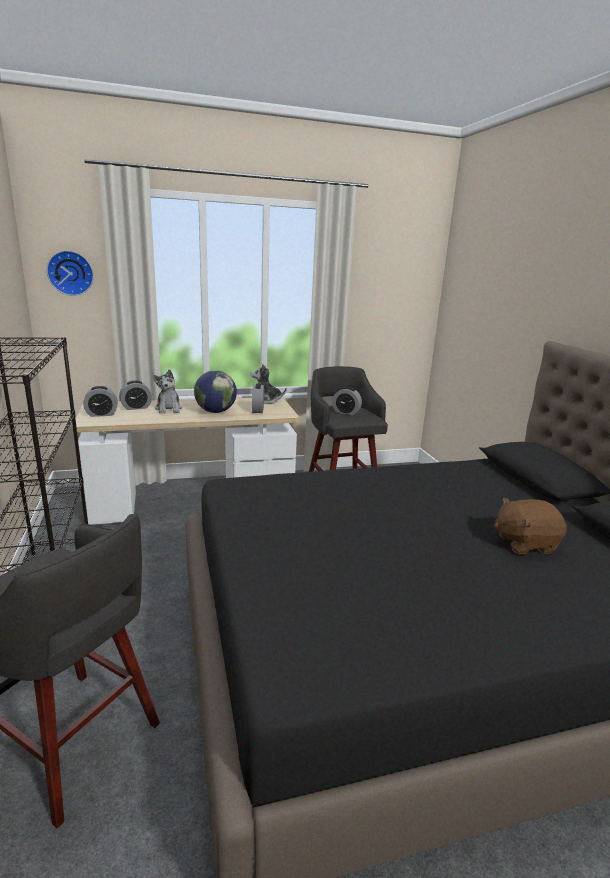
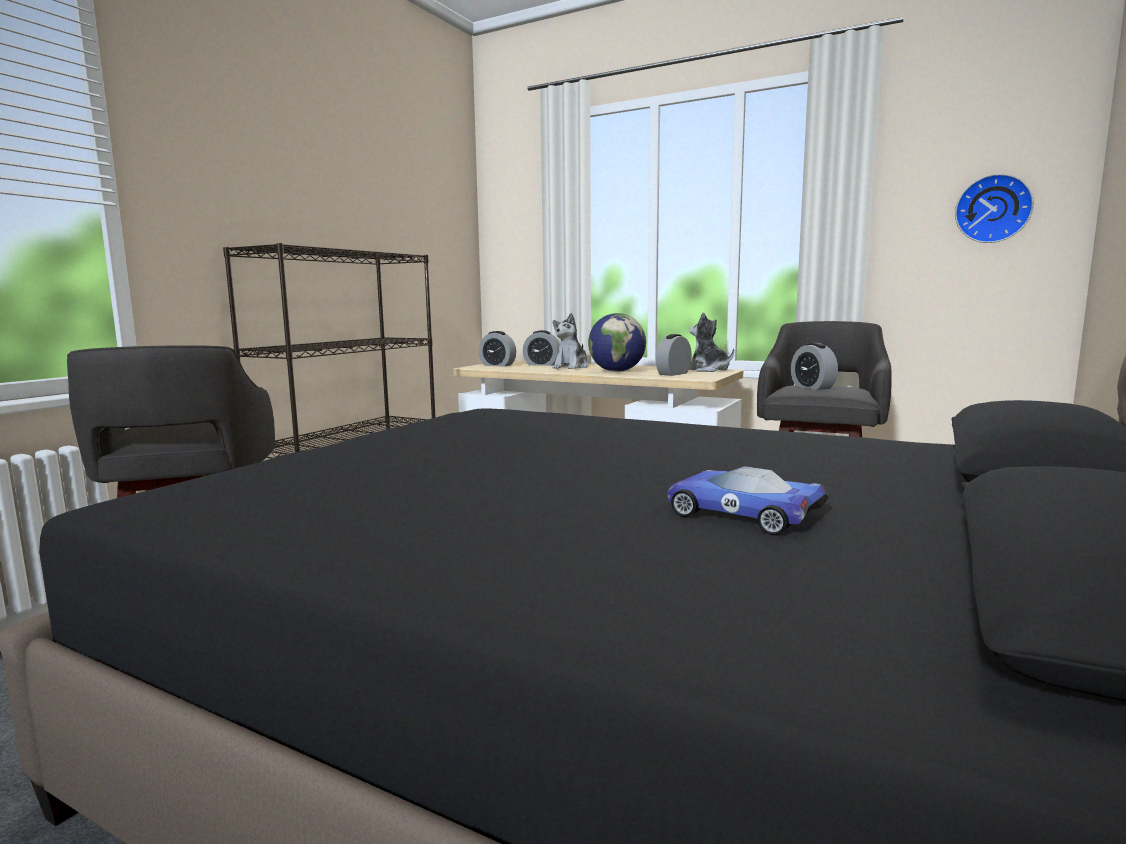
camera: 45 degrees right, 10 degrees down
wall clock [47,251,94,296] -> wall clock moved to [955,174,1034,243]
brown plush toy [494,497,567,554] -> toy car [667,466,829,535]

